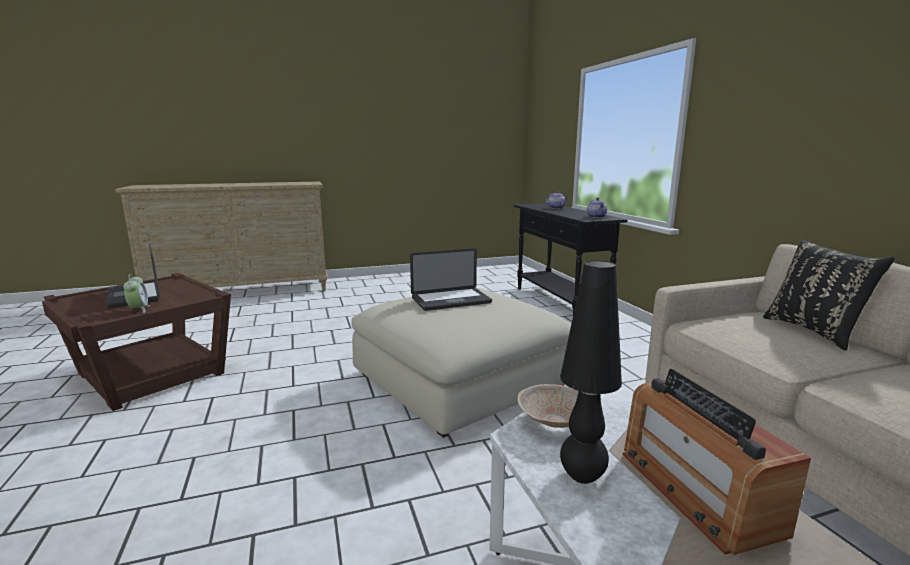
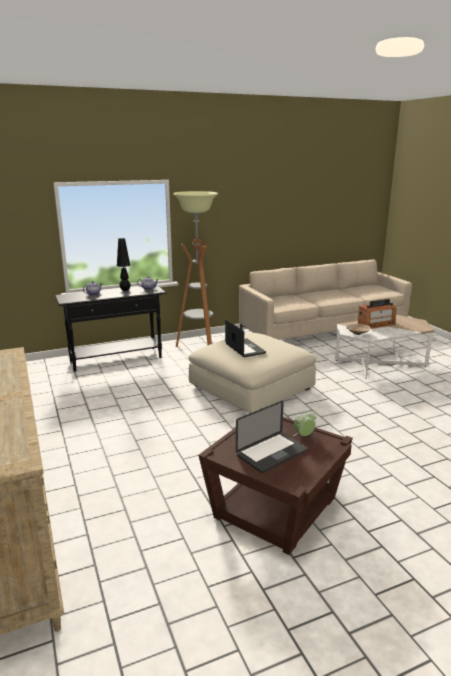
camera: 95 degrees left, 5 degrees up
black table lamp [560,261,622,484] -> black table lamp moved to [117,238,131,291]
black pillow [763,240,895,351] -> none
none -> floor lamp [173,191,218,347]

